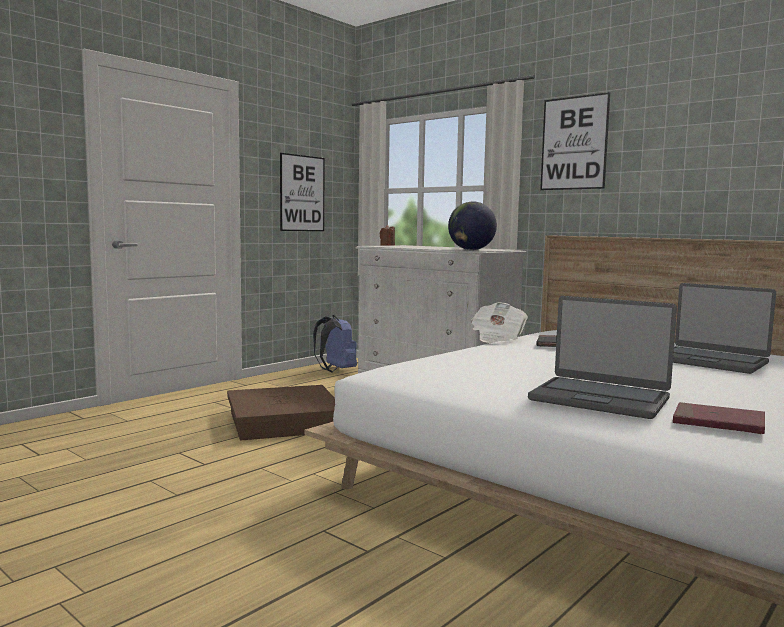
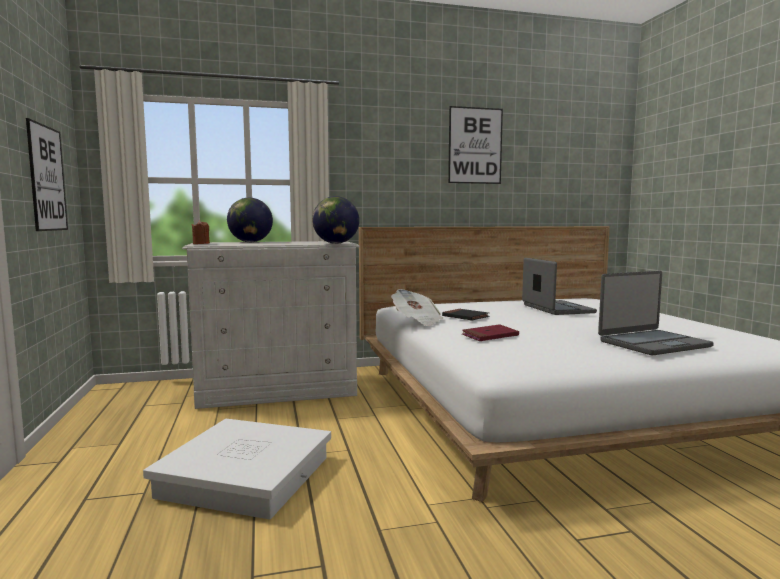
camera: 55 degrees left, 0 degrees up
brown storage box [227,385,335,440] -> white storage box [143,419,331,519]
blue backpack [313,315,357,373] -> none
picture [540,92,610,190] -> picture moved to [448,106,503,184]
laptop [673,283,776,374] -> laptop turned 90 degrees counterclockwise [522,258,597,315]
red book [673,402,765,434] -> red book moved to [462,324,519,341]
none -> globe [227,198,273,242]

